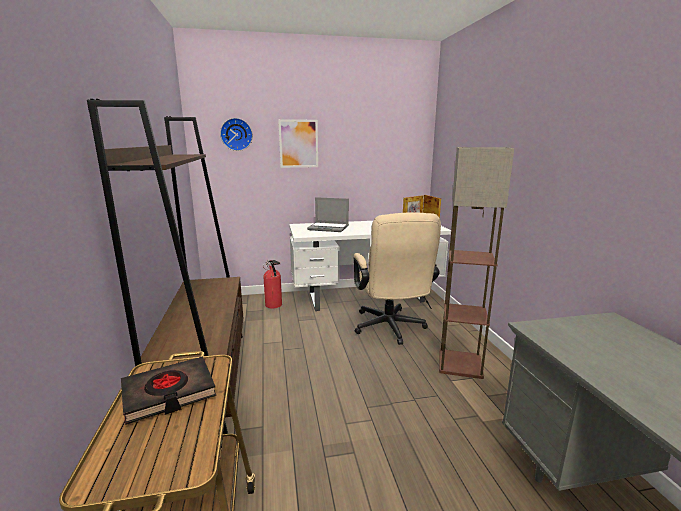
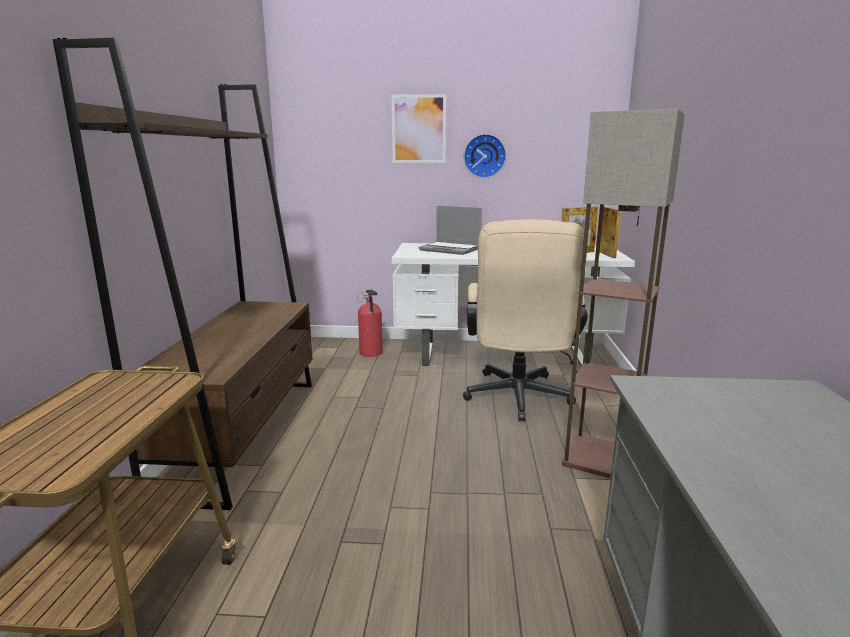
camera: 15 degrees right, 0 degrees up
black book [121,356,216,425] -> none
wall clock [220,118,253,151] -> wall clock moved to [464,134,506,178]

